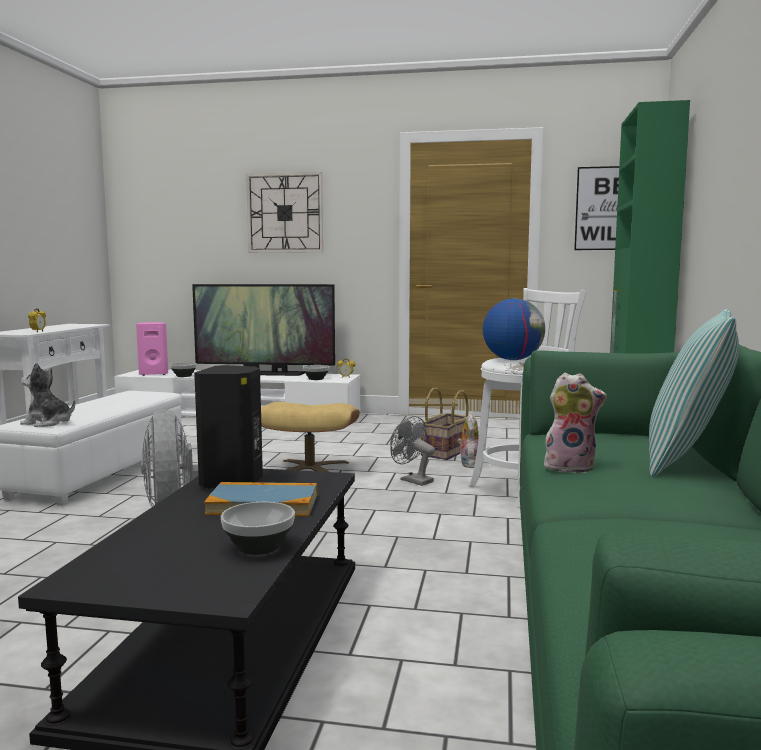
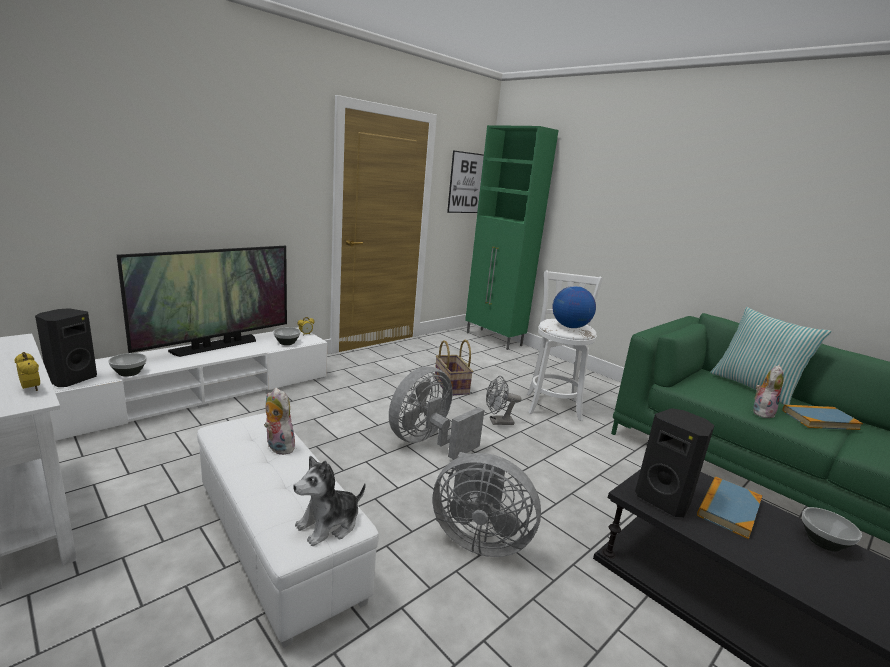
camera: 55 degrees left, 10 degrees up
pink speaker [136,322,168,376] -> black speaker [35,308,97,387]
wall clock [246,172,323,253] -> none
beige ottoman [261,402,360,472] -> grey fan [389,367,484,460]
plush toy [458,414,479,468] -> plush toy moved to [264,388,295,455]
none -> book [783,405,863,430]

